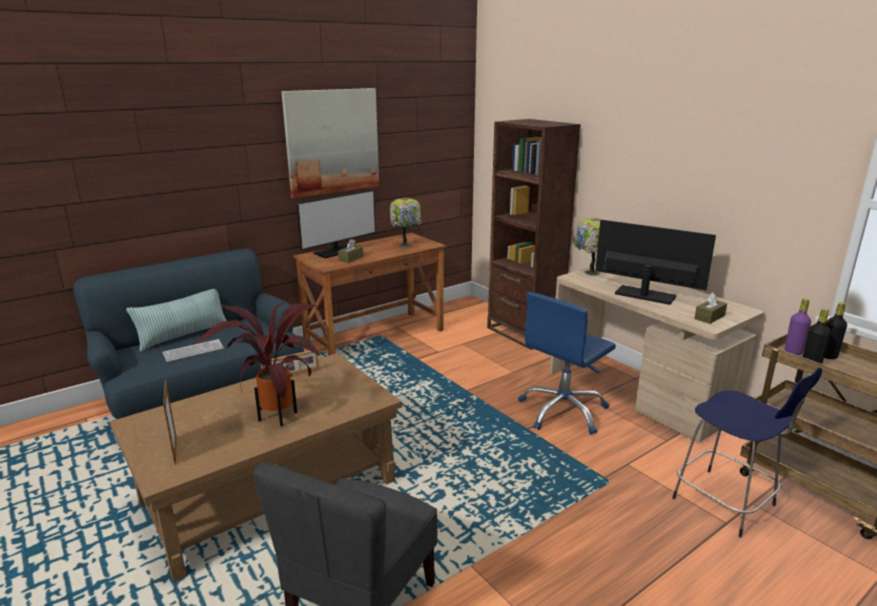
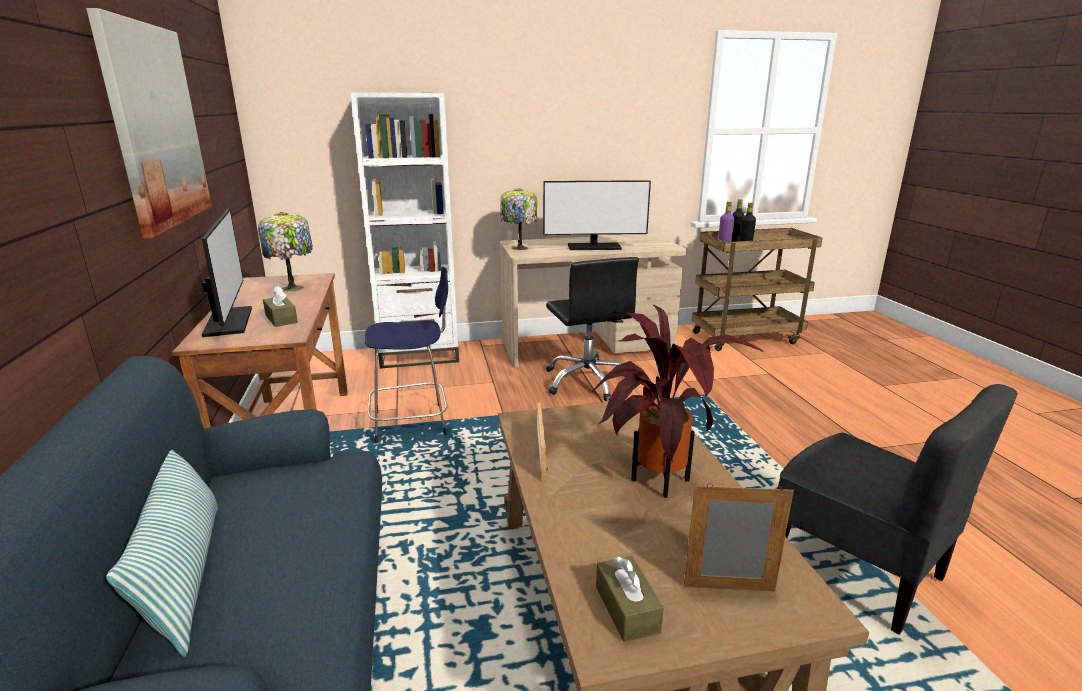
camera: 65 degrees left, 0 degrees up
keyboard [162,339,224,362] -> none
brown bookcase [487,119,581,350] -> white bookcase [350,93,459,369]
blue office chair [518,292,616,435] -> black office chair [546,257,639,402]
monitor [595,220,716,305] -> monitor turned 150 degrees counterclockwise [543,180,651,250]
blue stool [672,368,822,538] -> blue stool moved to [365,266,448,443]
brown tissue box [694,292,727,324] -> brown tissue box moved to [596,556,664,642]

